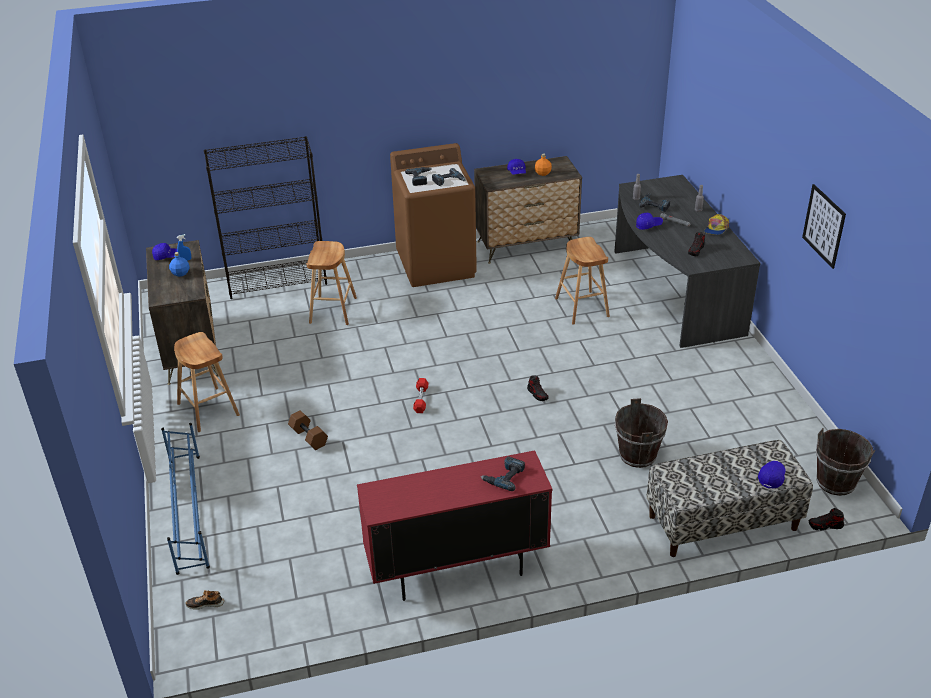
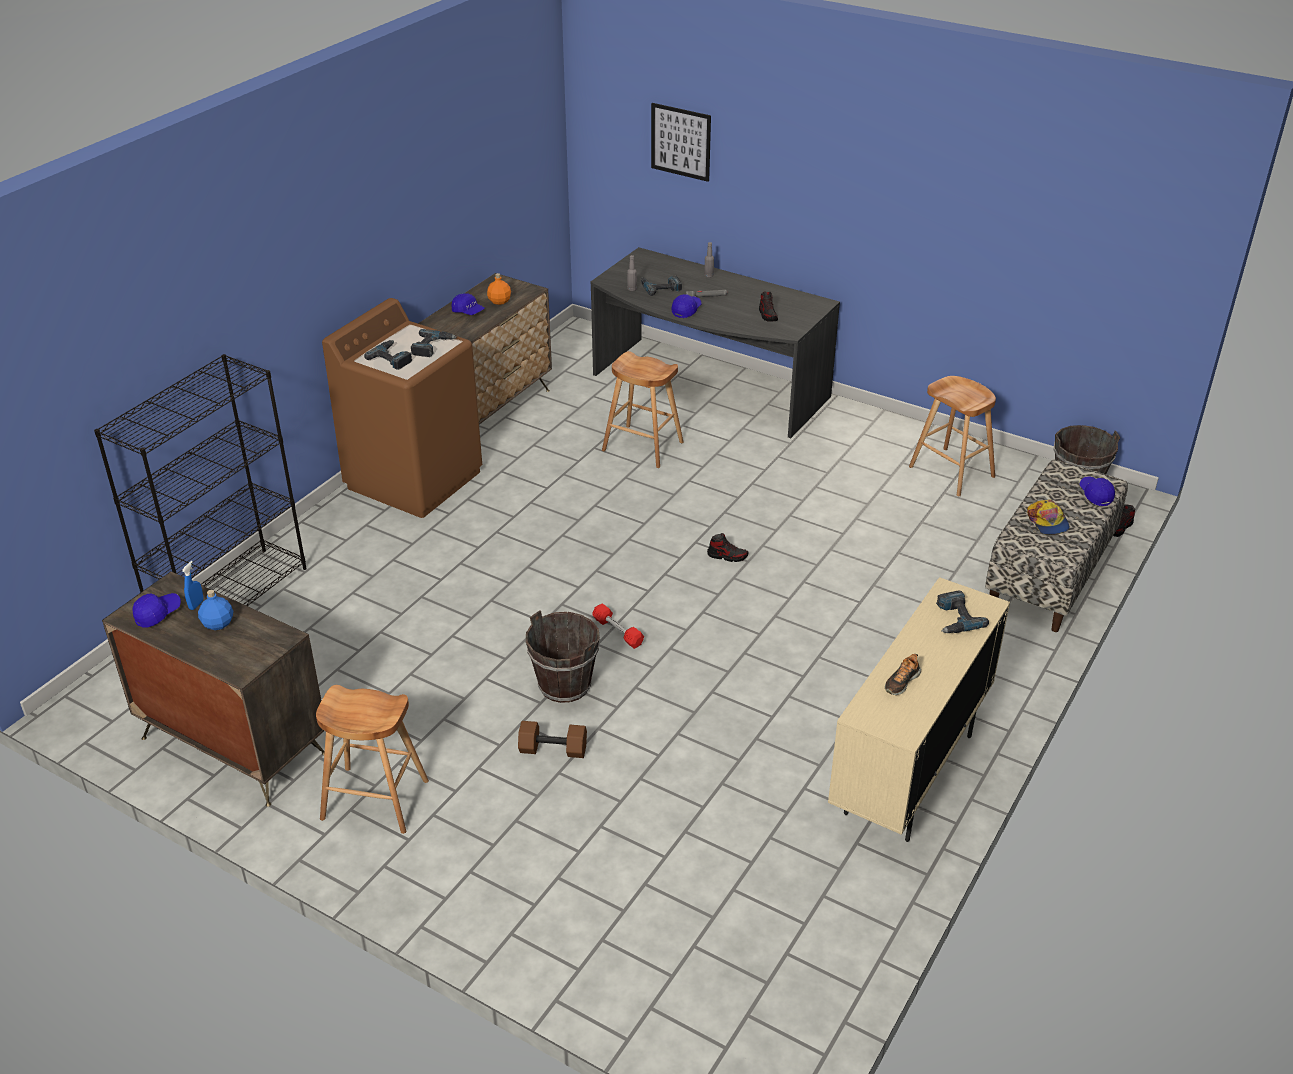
camera: 45 degrees left, 0 degrees up
blue shoe rack [161,423,210,575] -> none
shoe [186,590,224,610] -> shoe moved to [885,654,921,695]
brown stool [306,241,357,325] -> brown stool moved to [909,376,996,496]
red cabinet [357,450,552,601] -> beige cabinet [828,577,1010,842]
brown bucket [615,398,668,468] -> brown bucket moved to [526,610,600,703]
cap [704,214,729,235] -> cap moved to [1027,499,1070,535]
picture [802,184,846,269] -> picture moved to [651,103,711,182]

